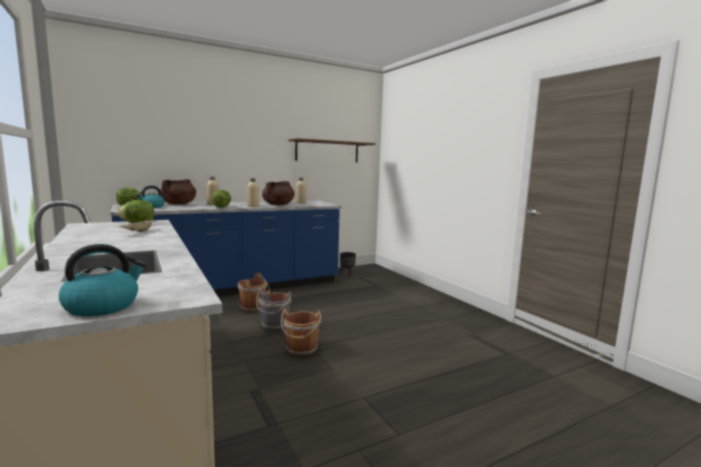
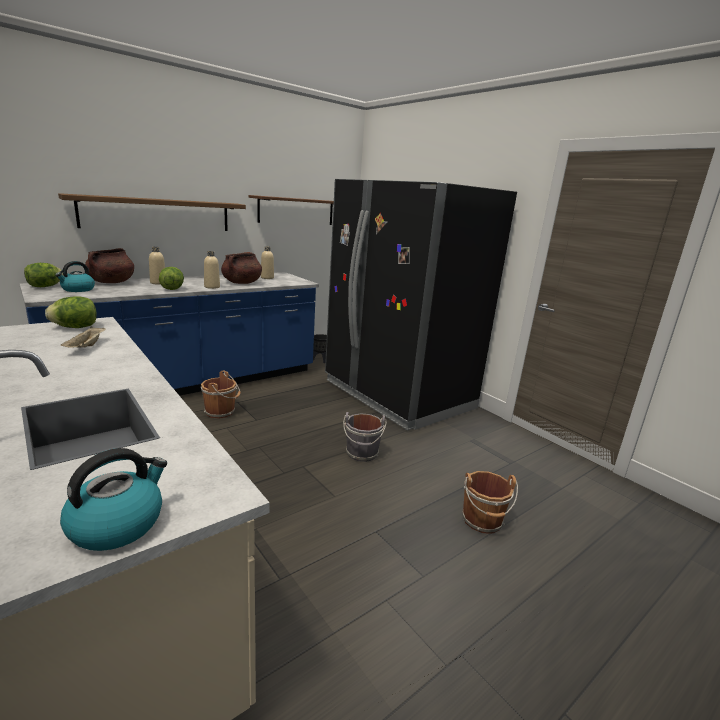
camera: 10 degrees left, 10 degrees up
grey bucket [256,289,292,330] -> grey bucket moved to [343,412,387,462]
brown bucket [281,308,321,356] -> brown bucket moved to [462,471,518,534]
none -> shelf [58,193,246,231]
none -> black fridge [325,179,517,430]

